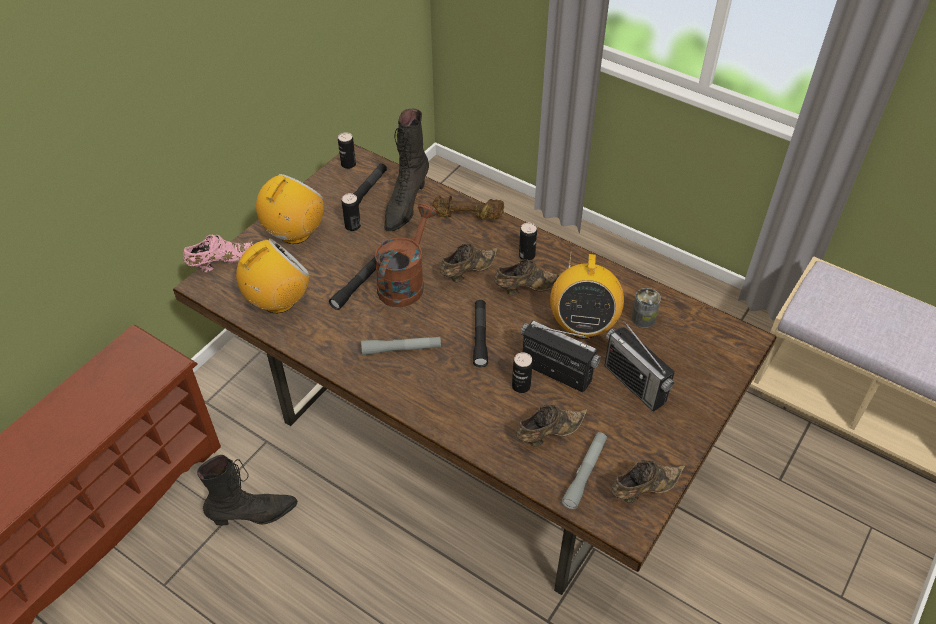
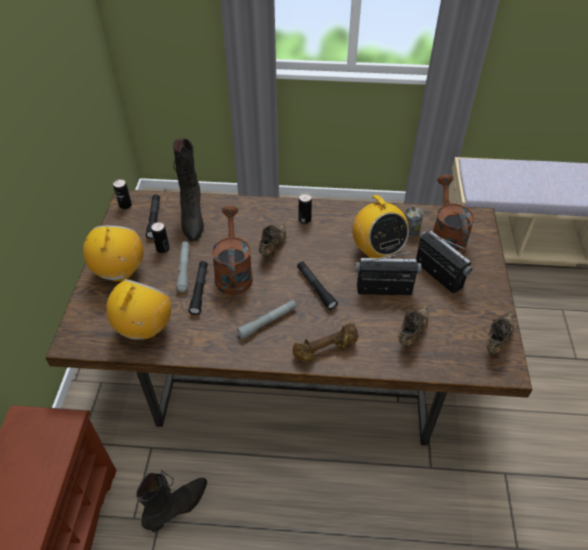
camera: 30 degrees left, 0 degrees up
pink shoe [183,235,254,272] -> none
brown dumbbell [432,195,504,220] -> brown dumbbell moved to [293,323,359,363]
brown shoe [494,259,562,295] -> none
can [512,352,533,393] -> none
grey flashlight [562,432,607,510] -> grey flashlight moved to [176,241,190,293]
radio [604,320,675,412] -> radio turned 150 degrees counterclockwise [416,230,473,293]
none -> brown watering can [433,175,475,255]

